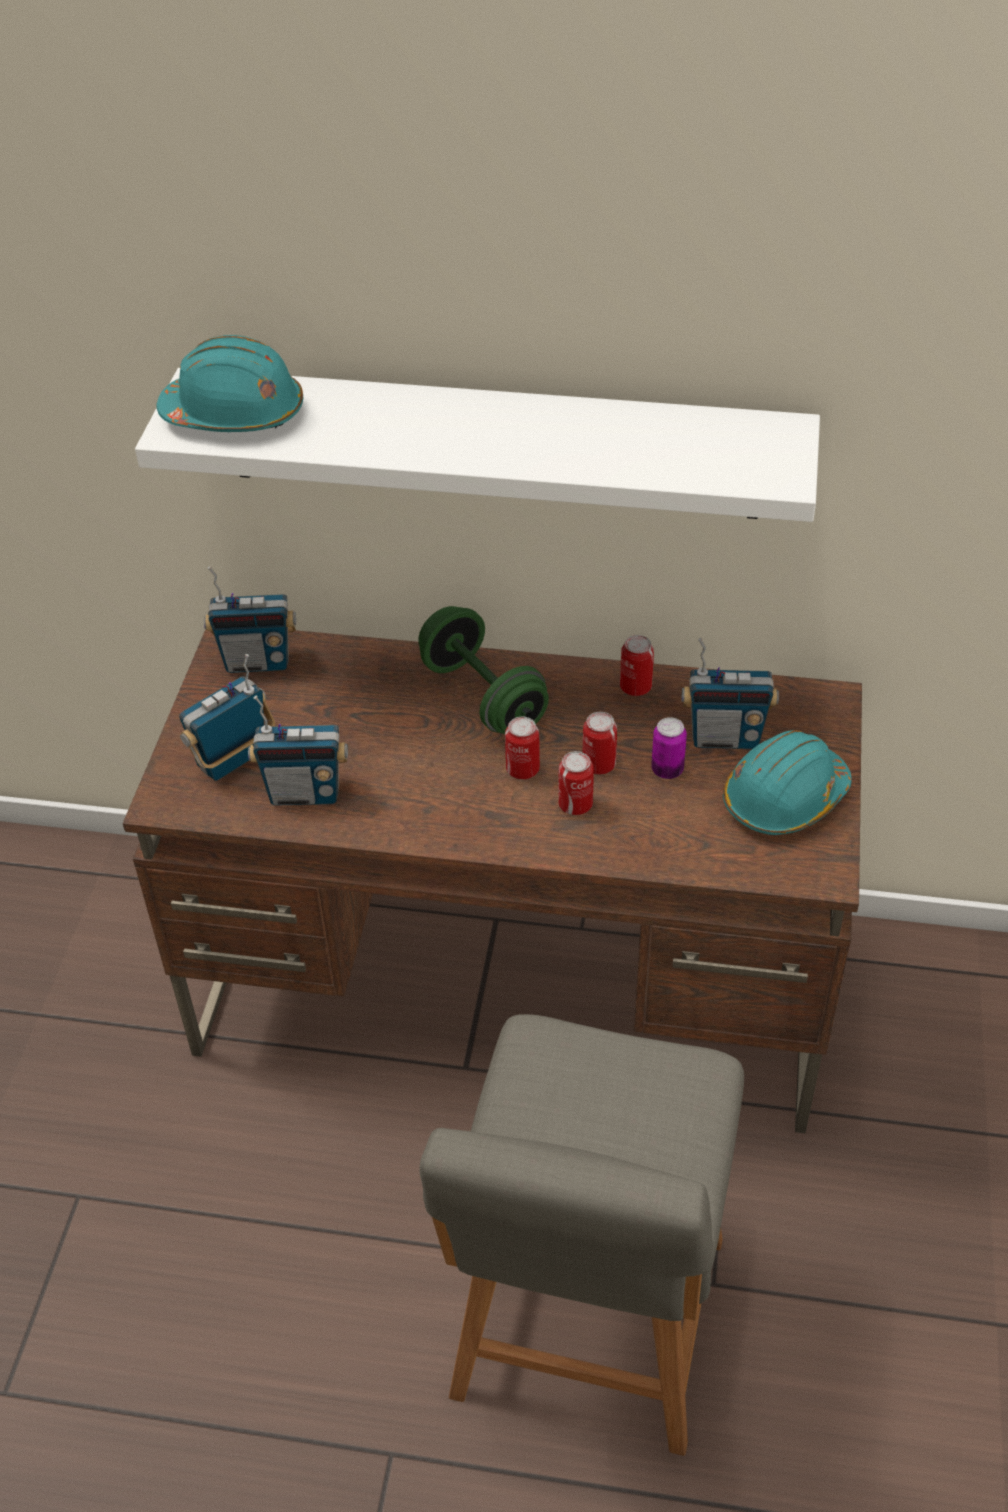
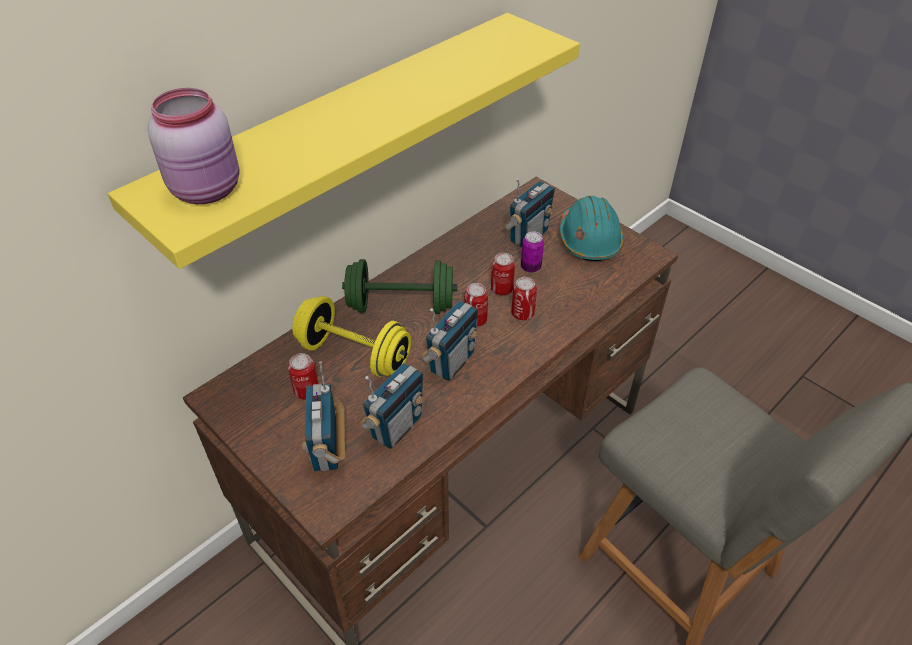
camera: 55 degrees left, 0 degrees up
white shelf [135,368,820,522] -> yellow shelf [108,13,580,269]
turquoise hard hat [156,335,303,432] -> pink jar [148,88,240,204]
radio [204,566,296,673] -> radio moved to [420,301,478,381]
can [620,635,654,696] -> can moved to [288,353,318,400]
none -> yellow dumbbell [292,296,411,377]

